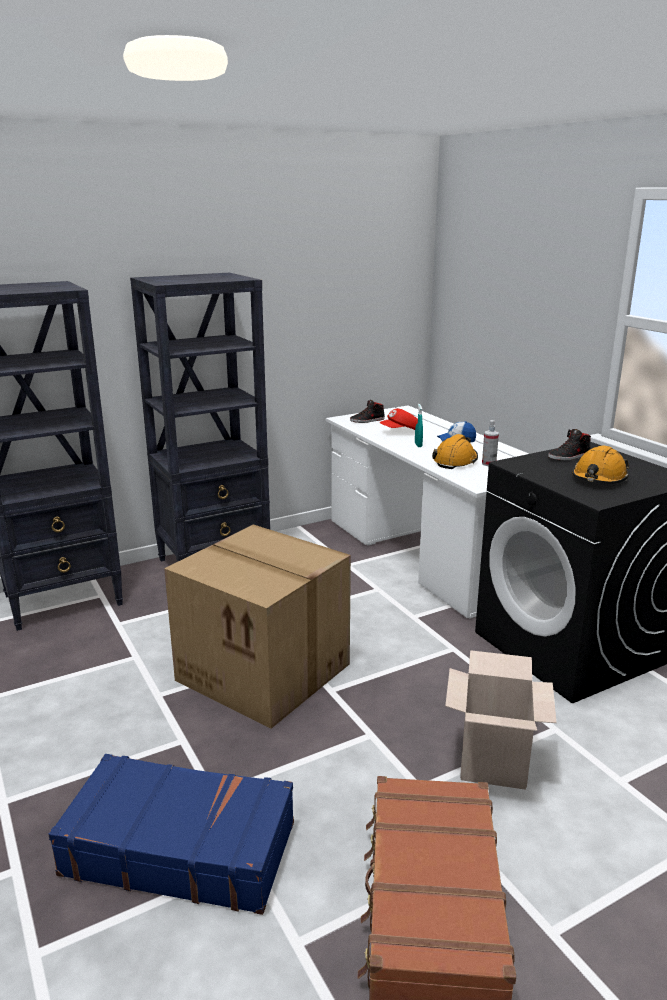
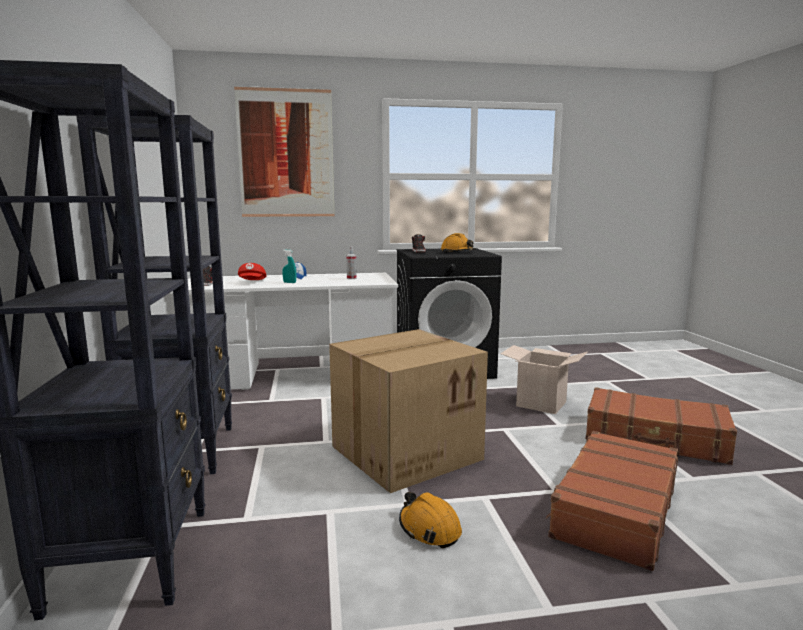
camera: 70 degrees left, 10 degrees down
blue suitcase [48,754,294,915] -> brown suitcase [546,431,678,571]
orange hard hat [432,434,478,469] -> orange hard hat moved to [399,492,462,548]
none -> picture [234,86,335,217]

